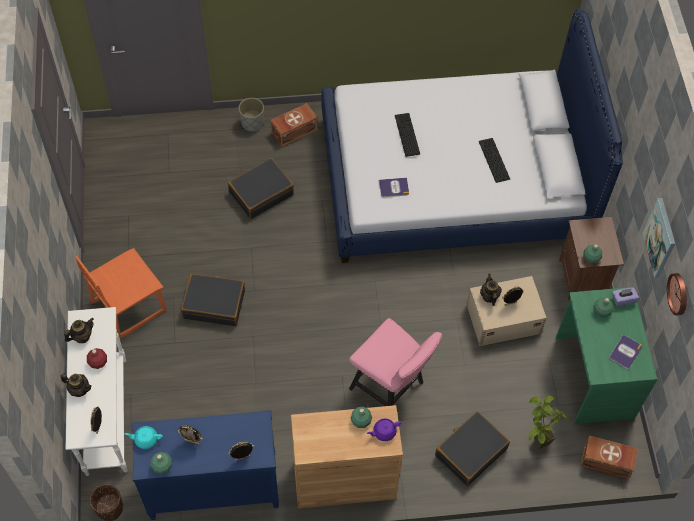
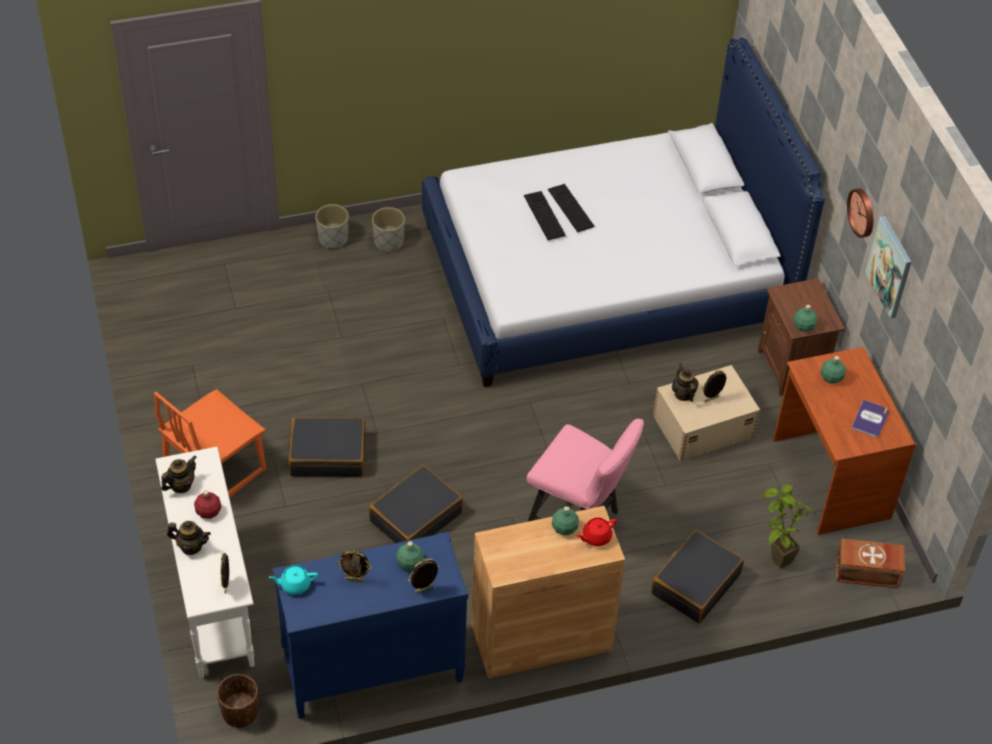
camera: 10 degrees left, 10 degrees down
green bottle [151,452,172,474] -> green bottle moved to [396,541,424,571]
black suitcase [228,158,294,219] -> black suitcase moved to [369,465,463,543]
brown storage box [271,103,317,147] -> grey planter [372,207,405,253]
purple teapot [367,419,401,441] -> red teapot [577,518,617,546]
book [379,178,409,197] -> none
keyboard [479,138,510,183] -> keyboard moved to [548,184,595,232]
green desk [556,287,658,424] -> brown desk [773,347,916,535]
purple tissue box [612,288,639,306] -> none
wall clock [667,273,687,315] -> wall clock moved to [847,189,873,238]

